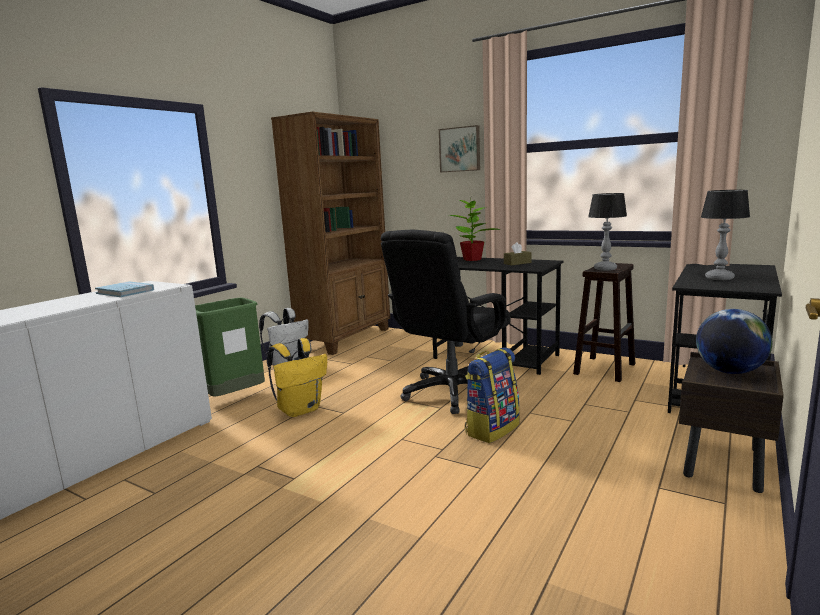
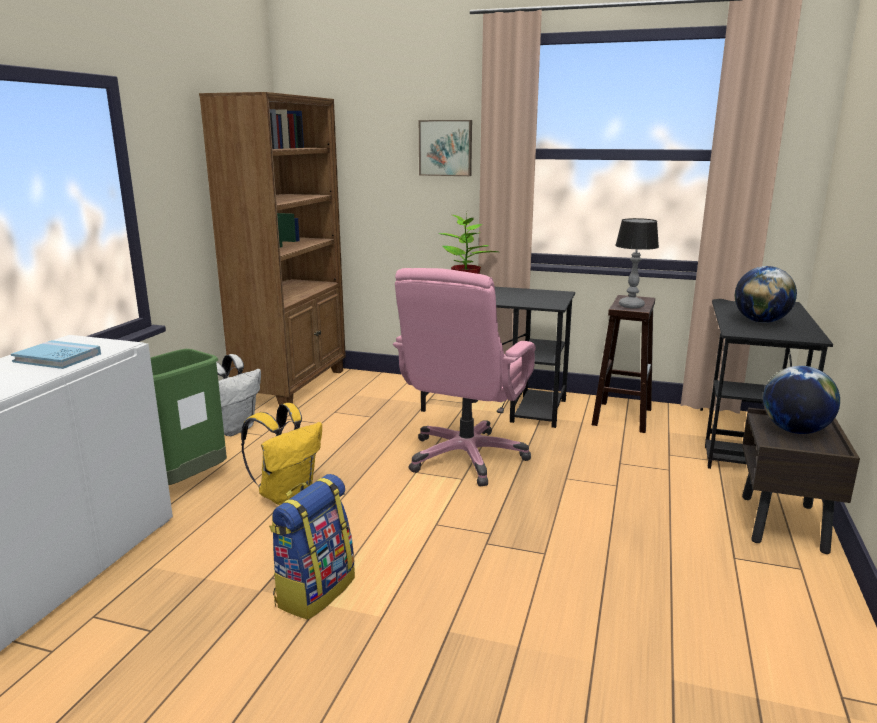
camera: 15 degrees left, 5 degrees up
black office chair [381,230,511,414] -> pink office chair [393,268,536,486]
backpack [465,347,520,443] -> backpack moved to [269,474,355,620]
brown tissue box [504,242,532,265] -> none
table lamp [701,190,750,280] -> globe [735,266,797,323]

